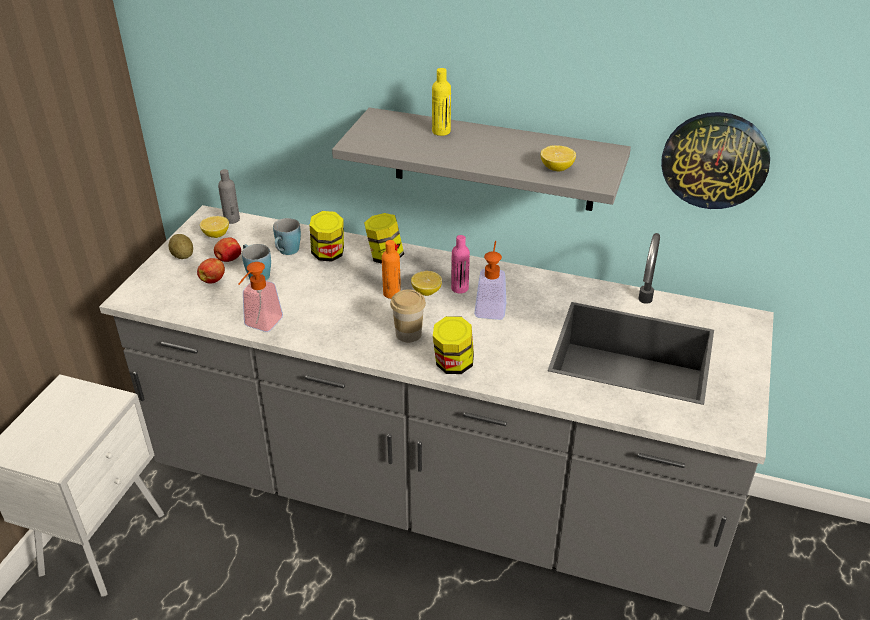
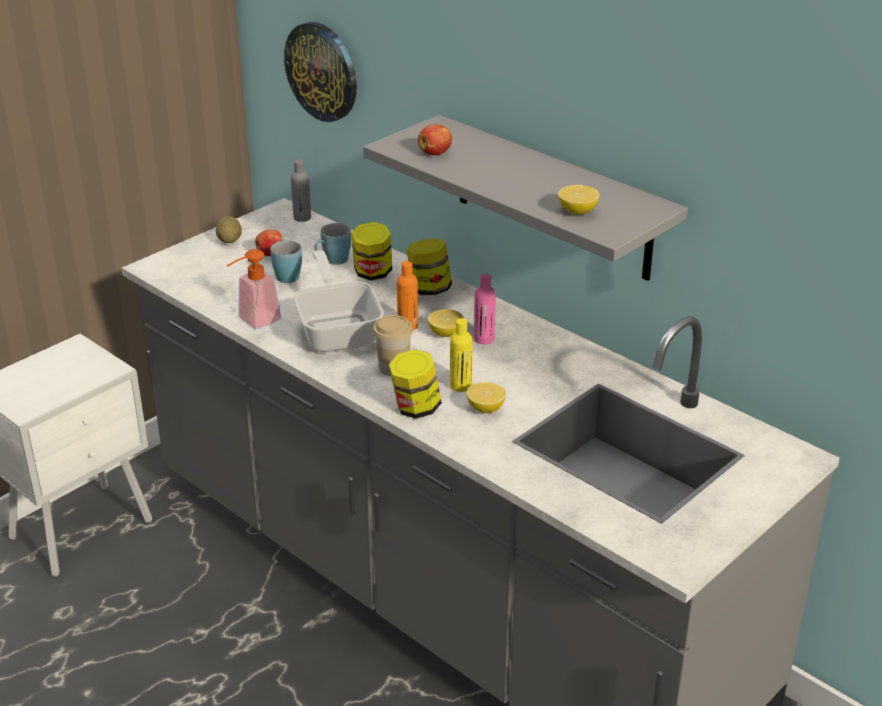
camera: 25 degrees right, 5 degrees down
apple [197,258,225,284] -> apple moved to [418,124,452,155]
lemon [200,216,229,238] -> lemon moved to [466,382,506,413]
yellow bottle [432,68,451,136] -> yellow bottle moved to [450,318,473,392]
soap dispenser [474,241,506,320] -> none
wall clock [661,112,770,209] -> wall clock moved to [284,22,357,122]
none -> frying pan [294,250,384,352]

